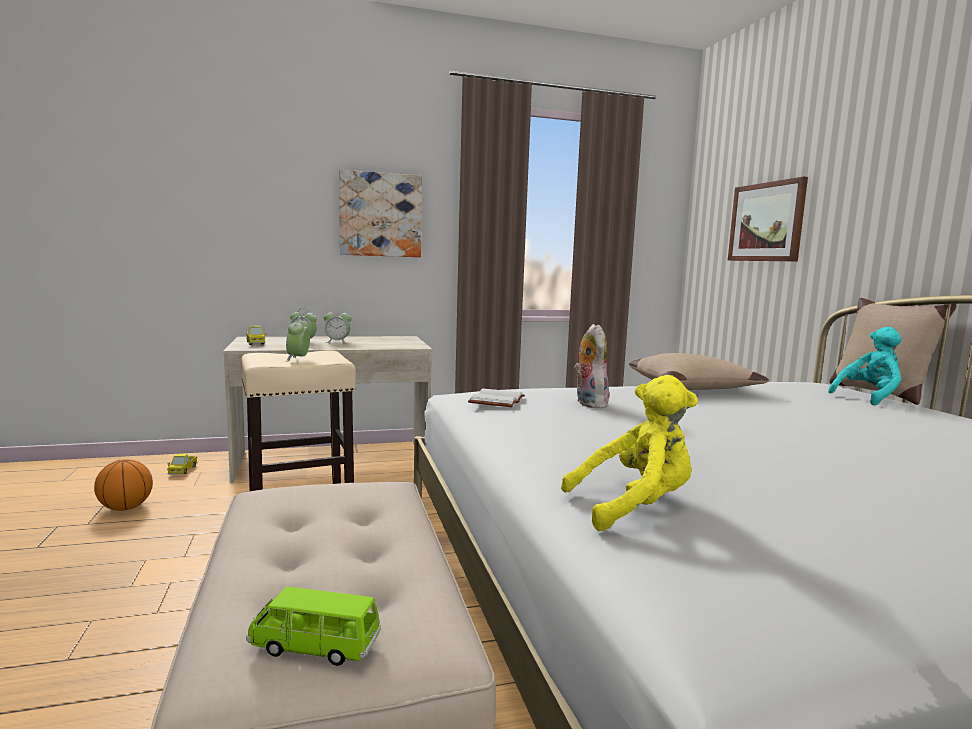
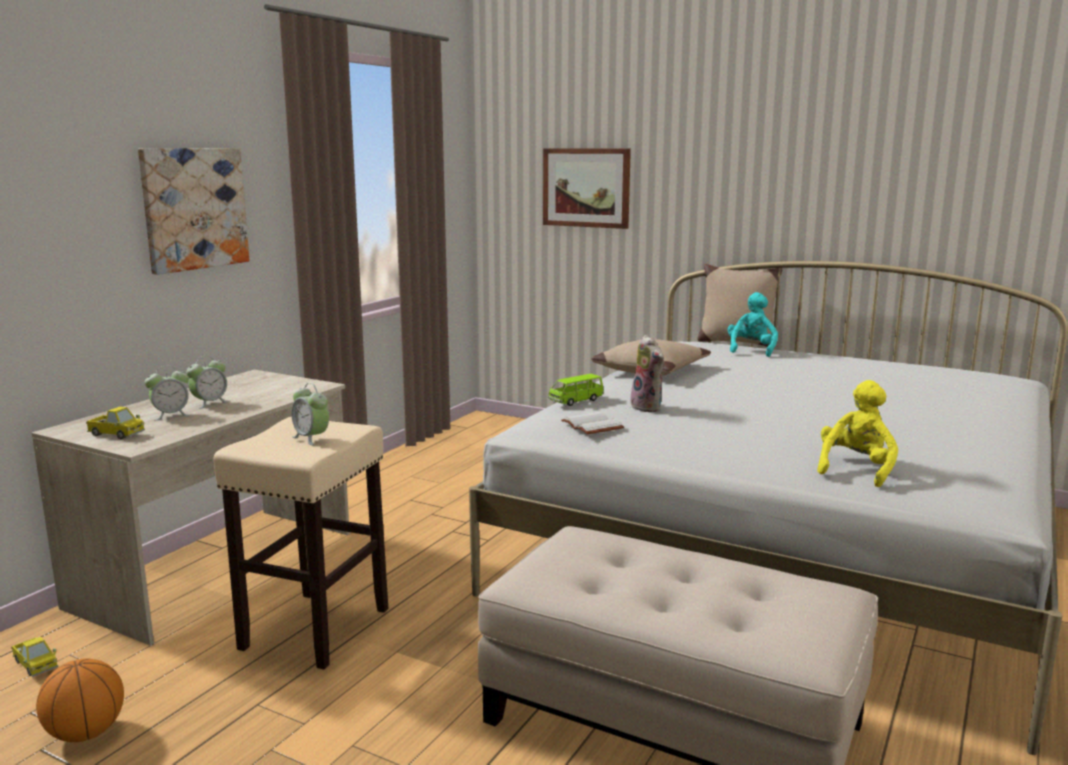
camera: 45 degrees left, 5 degrees up
green toy car [246,587,381,666] -> green toy car moved to [548,374,604,406]
plush toy [574,324,609,408] -> plush toy turned 150 degrees counterclockwise [630,335,664,412]

